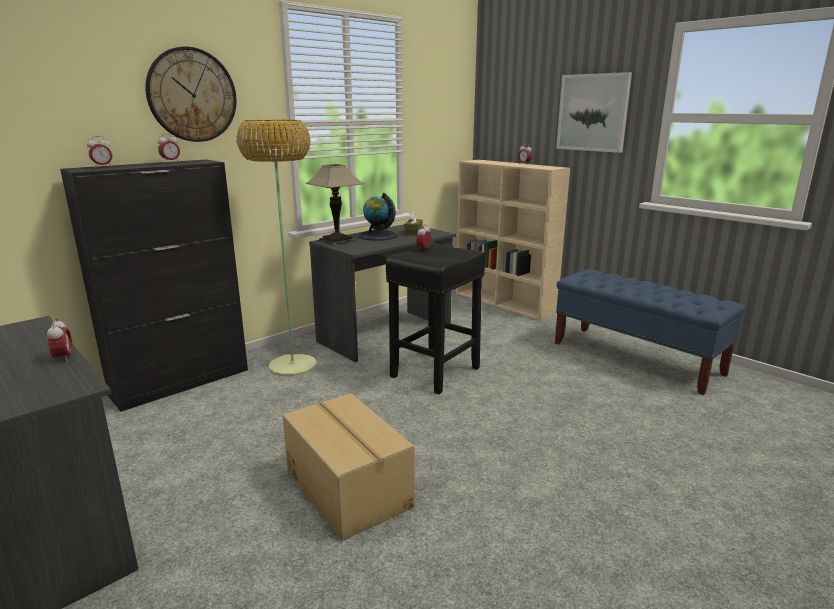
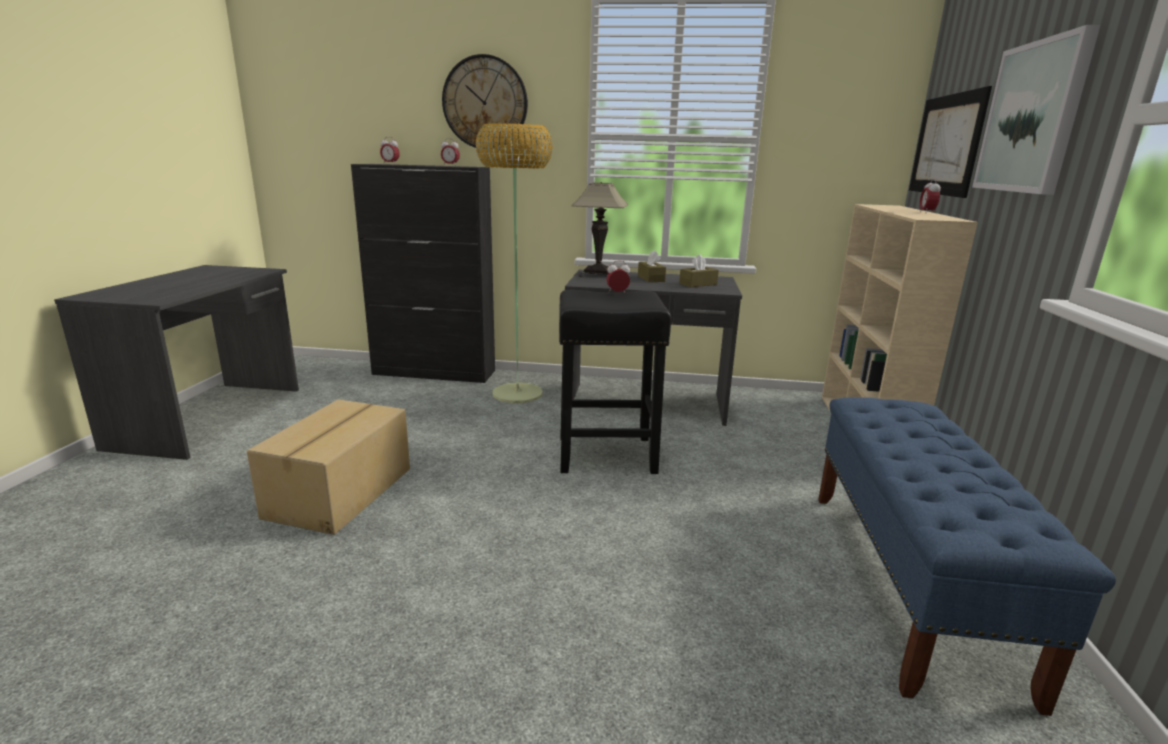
camera: 50 degrees right, 0 degrees up
alarm clock [47,318,73,362] -> none
globe [359,193,398,241] -> brown tissue box [638,250,666,282]
none -> picture [909,86,992,198]

